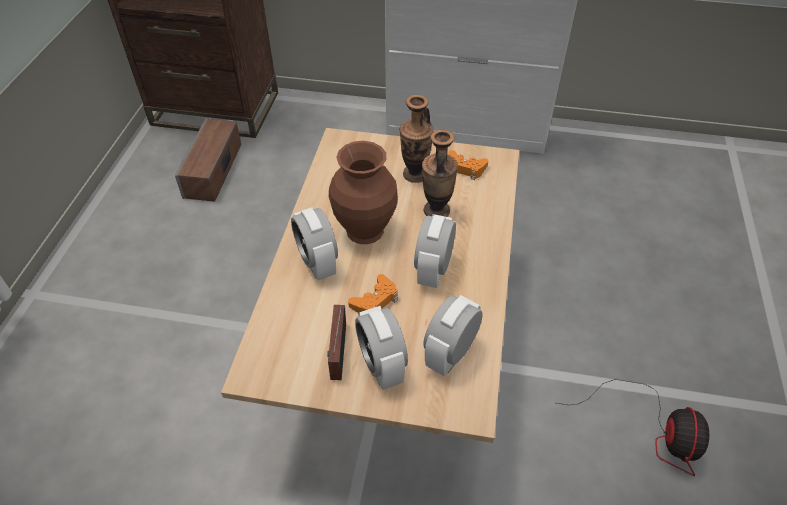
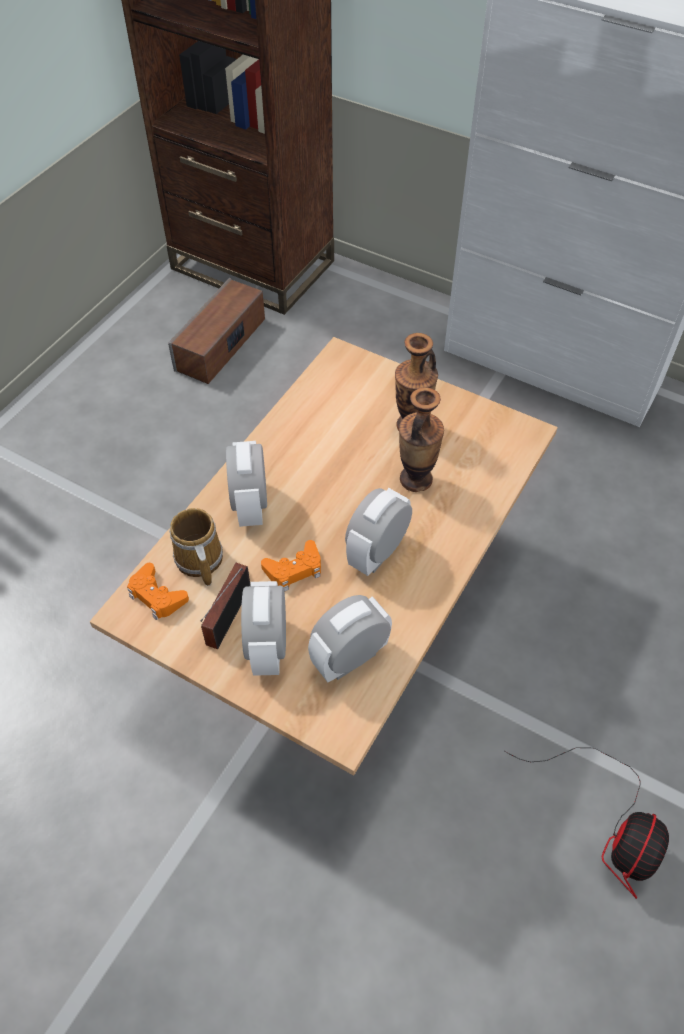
camera: 20 degrees right, 5 degrees up
brown vase [329,141,398,244] -> none
orange game controller [448,150,488,180] -> orange game controller moved to [127,563,189,620]
none -> mug [169,508,223,586]

